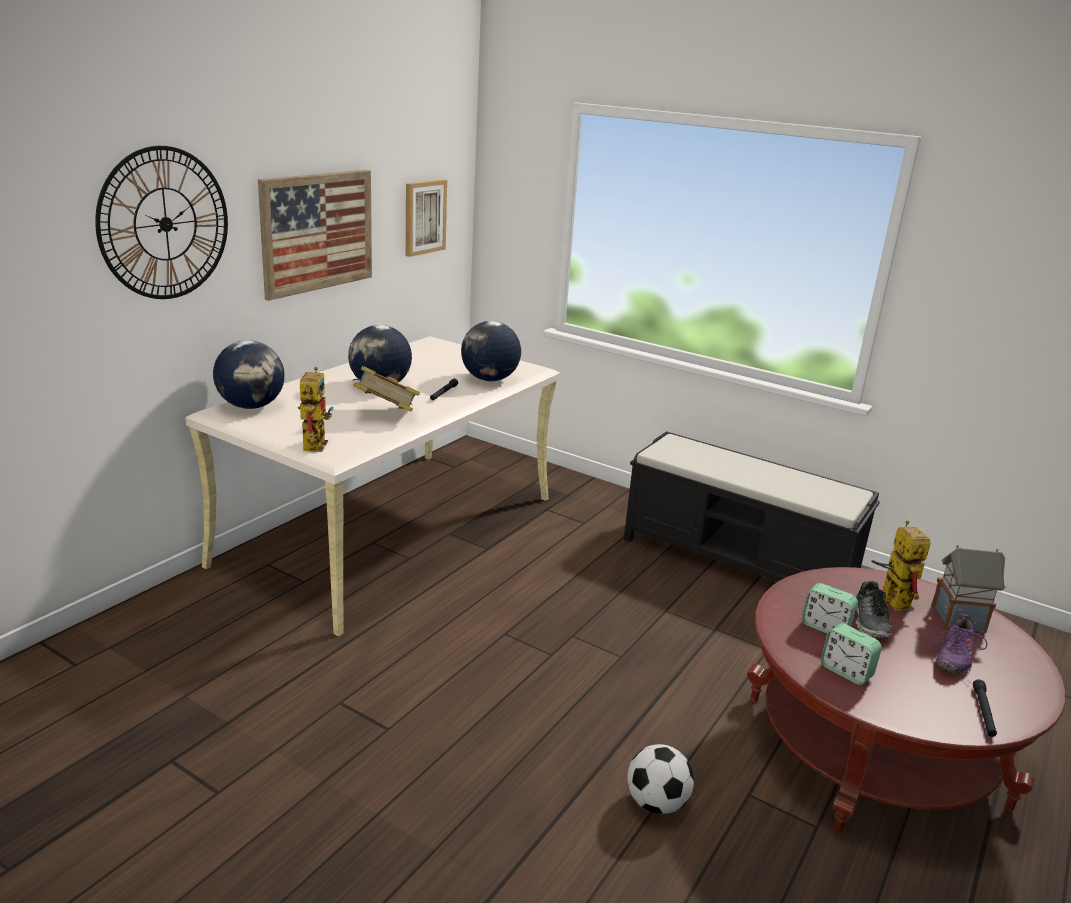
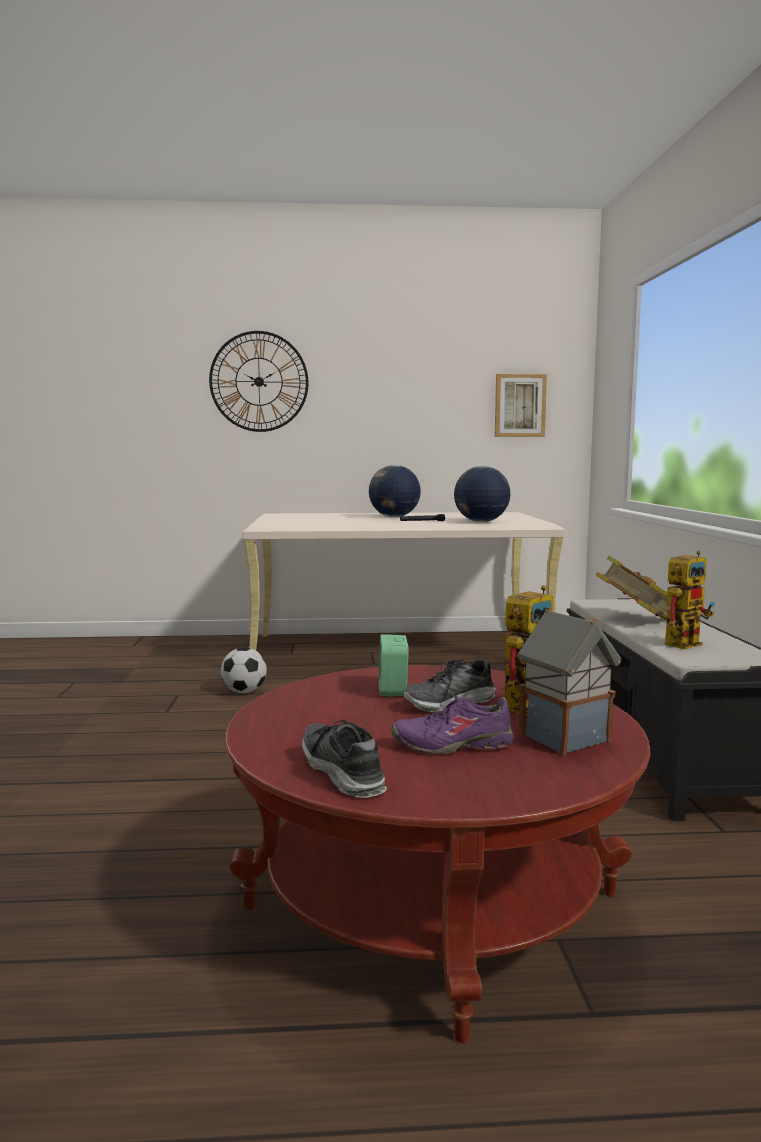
camera: 55 degrees right, 15 degrees down
globe [213,340,285,409] -> none
picture [258,170,372,301] -> none
toy robot [298,367,333,452] -> toy robot moved to [665,551,715,649]
book [353,366,420,411] -> book moved to [596,556,676,619]
football [627,744,694,814] -> football moved to [221,647,267,693]
alarm clock [821,623,882,685] -> none
black flashlight [973,679,997,737] -> shoe [302,720,387,798]

